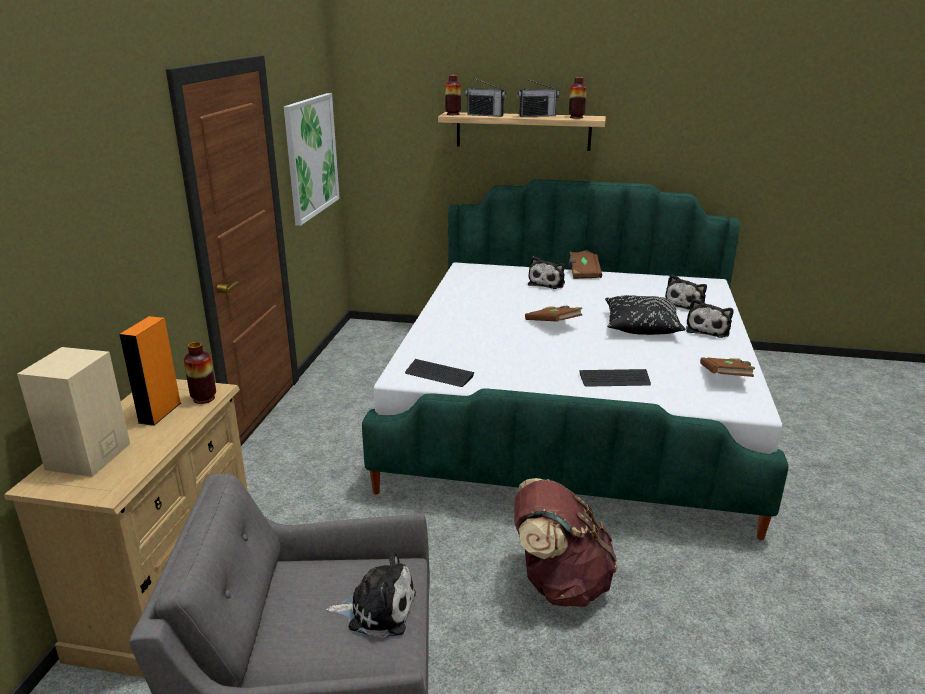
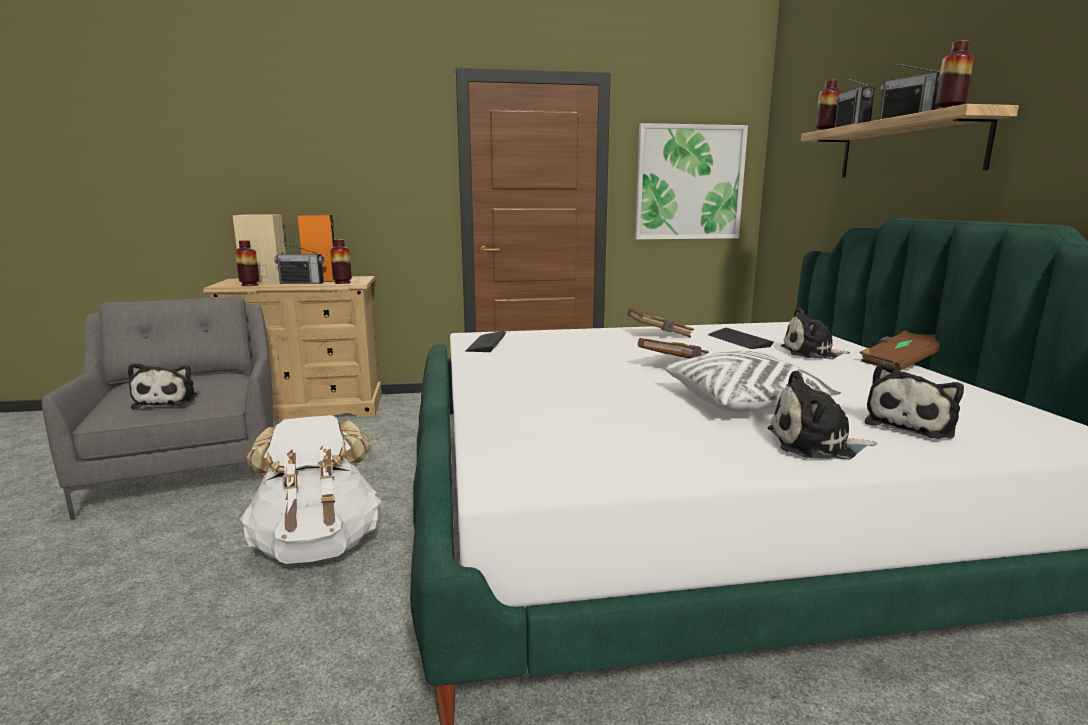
camera: 70 degrees right, 10 degrees down
brown backpack [514,478,617,607] -> white backpack [240,415,382,564]
keyboard [579,369,651,387] -> keyboard moved to [708,328,774,349]
black pillow [605,295,685,335] -> white pillow [664,351,841,412]
plush toy [665,275,707,310] -> plush toy turned 60 degrees counterclockwise [865,363,964,439]
brown book [700,357,755,377] -> brown book moved to [627,308,694,338]
none -> vase [235,240,259,286]
none -> radio [274,242,324,284]

